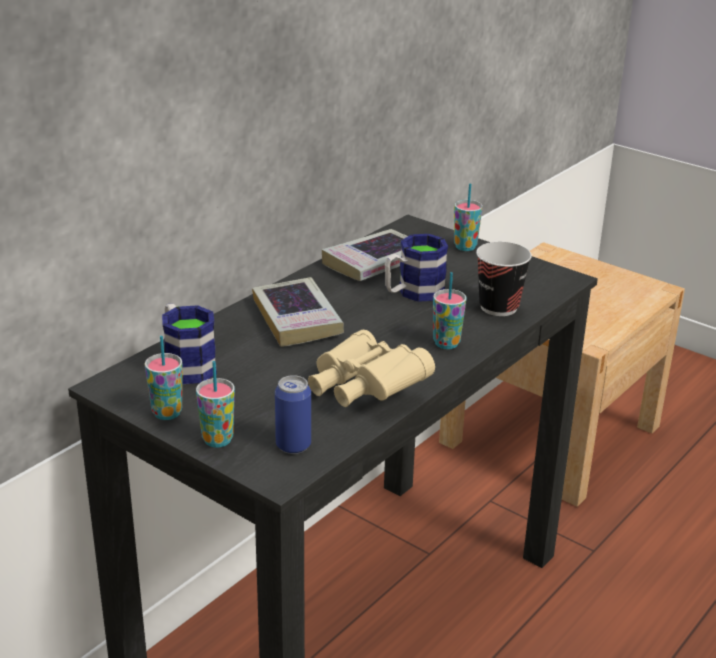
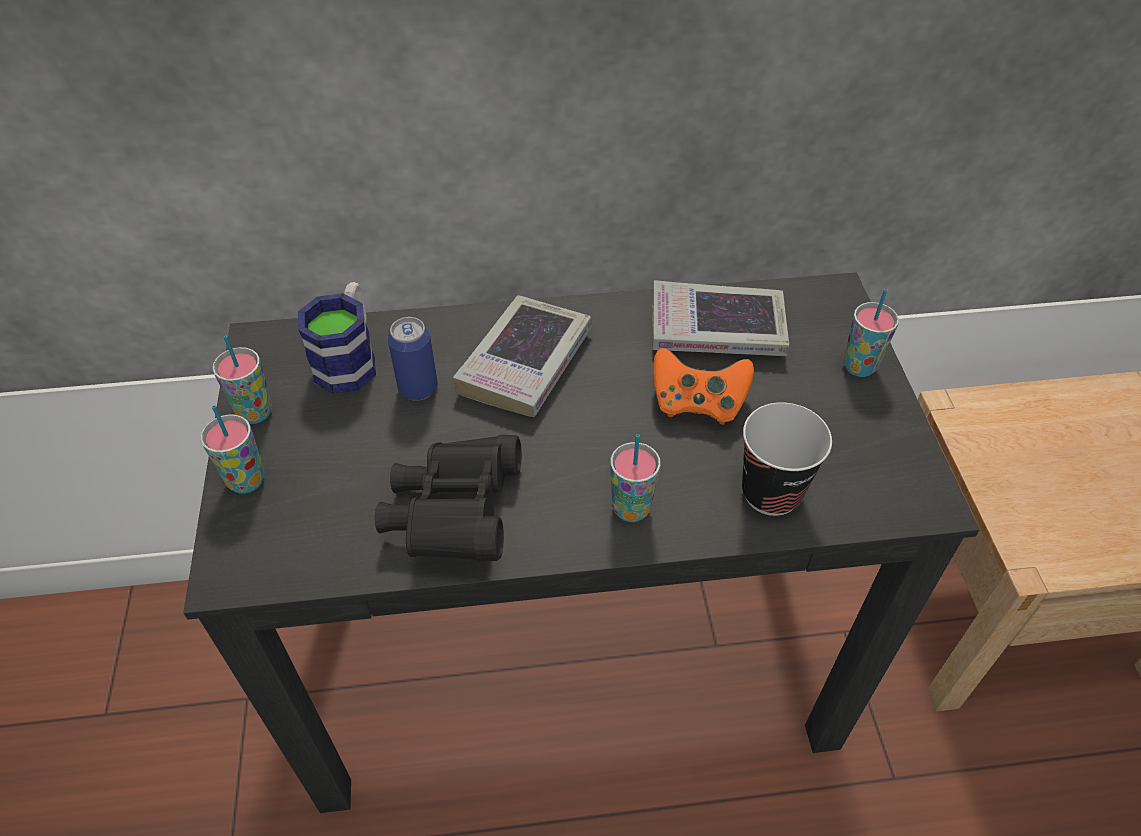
camera: 45 degrees right, 20 degrees up
can [275,375,311,454] -> can moved to [388,317,438,401]
beige binoculars [308,330,435,407] -> black binoculars [375,435,522,561]
mug [385,234,448,302] -> orange game controller [653,348,754,425]

